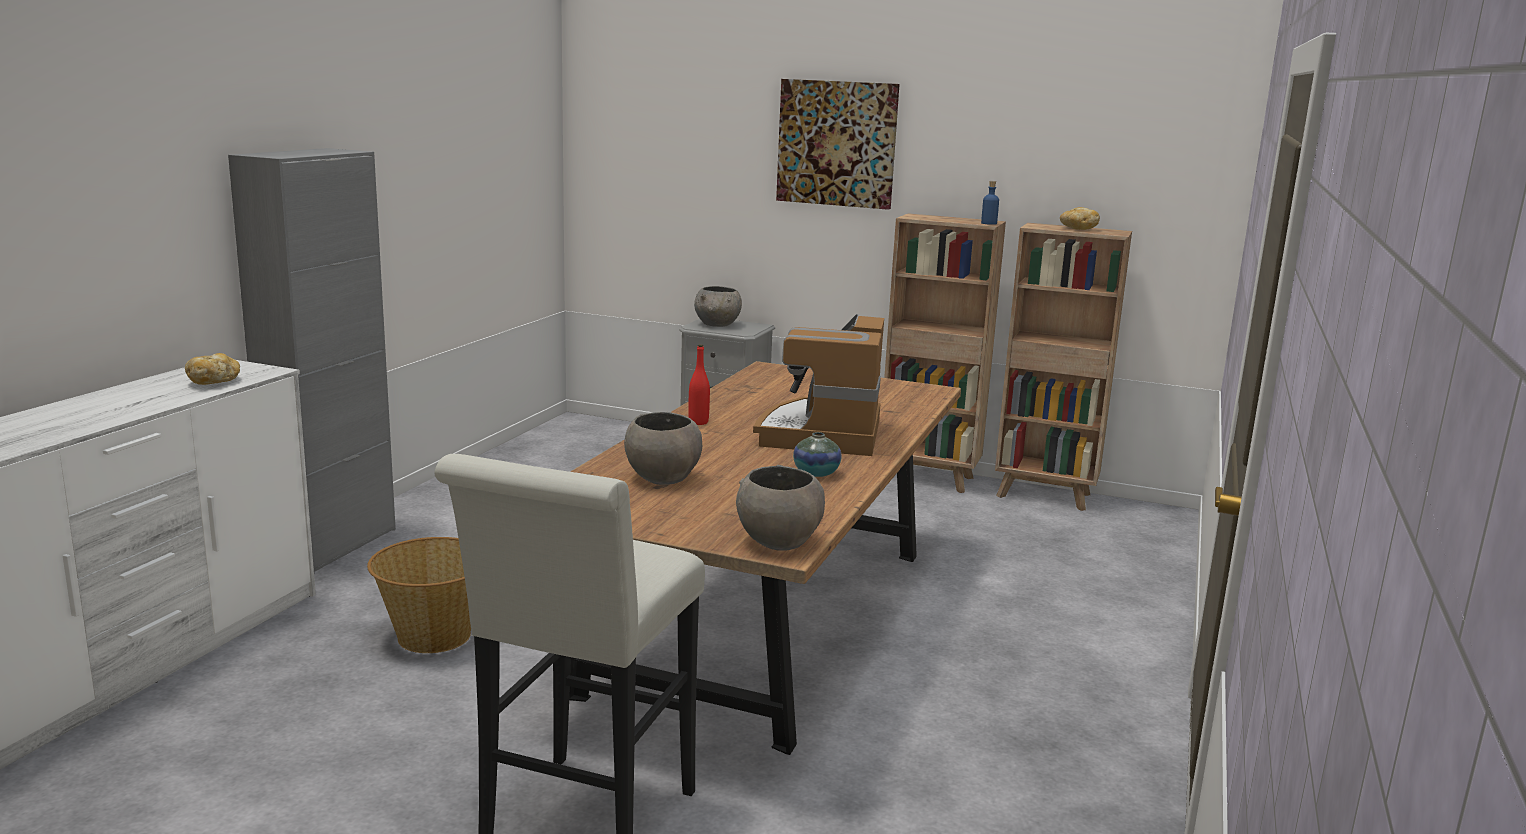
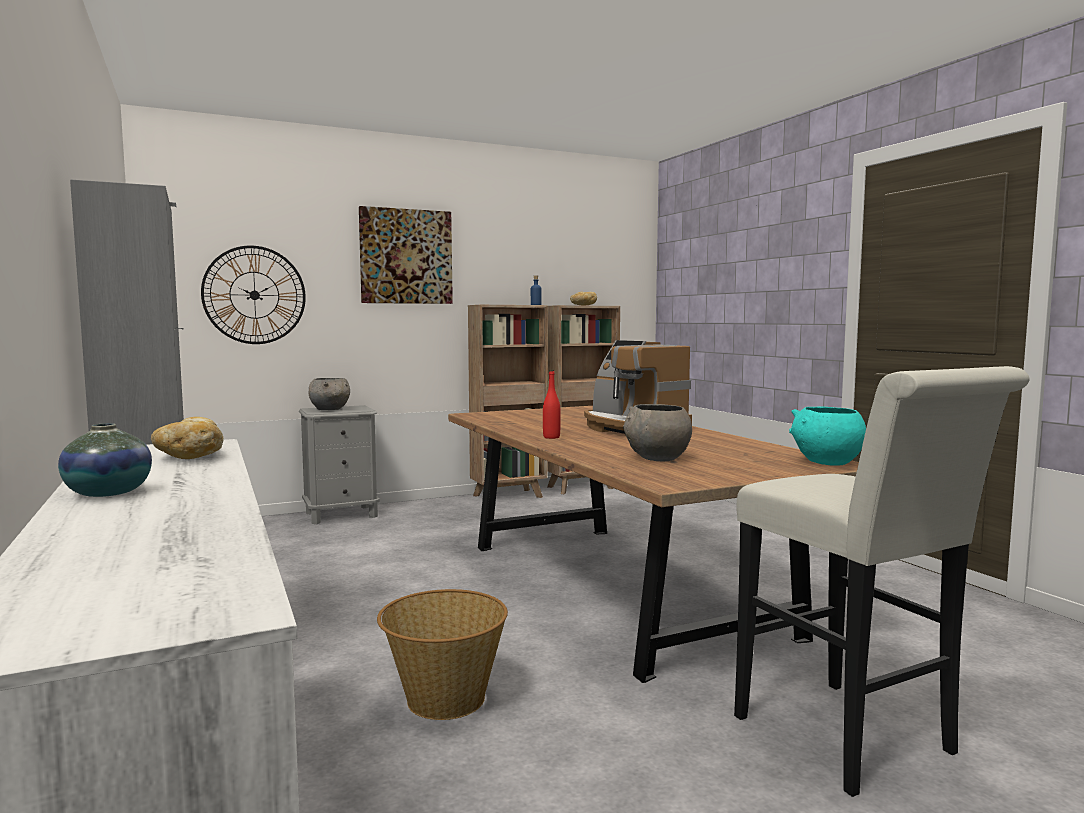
camera: 45 degrees left, 10 degrees down
grey bowl [736,465,825,551] -> turquoise bowl [789,407,866,466]
vase [793,432,841,477] -> vase moved to [58,423,152,497]
none -> wall clock [201,246,306,344]

